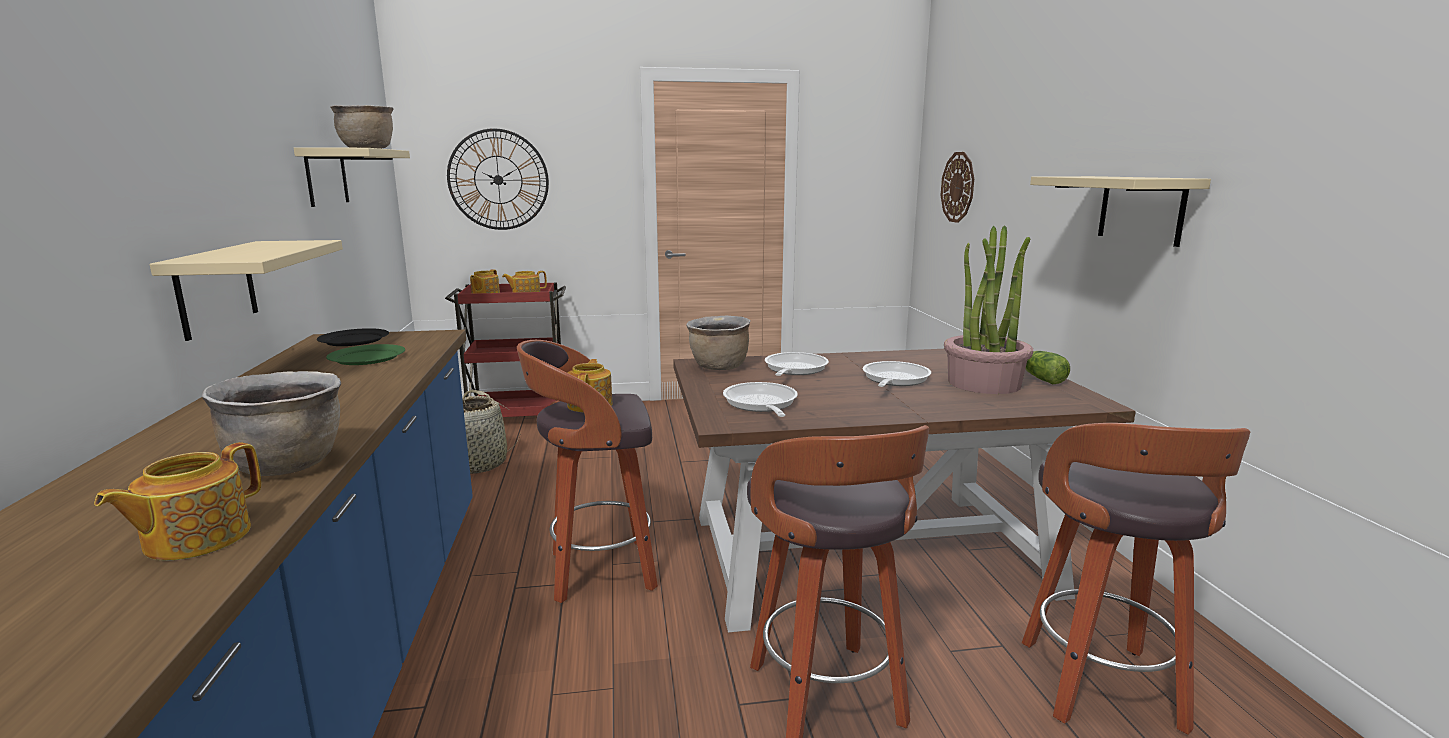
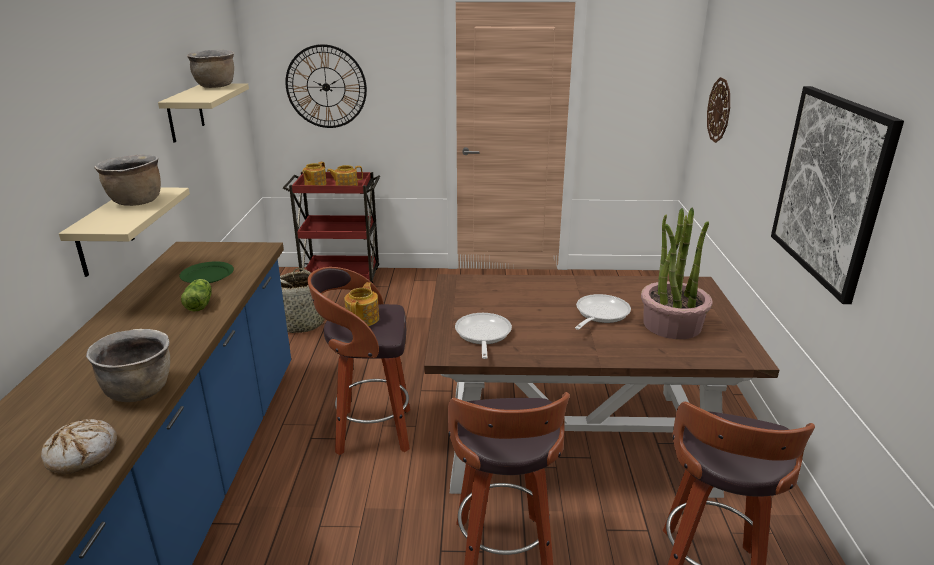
camera: 10 degrees right, 10 degrees up
teapot [94,442,261,561] -> bread [41,419,117,474]
black plate [317,328,389,346] -> none
brown cooking pot [686,315,751,370] -> brown cooking pot moved to [94,155,161,206]
frying pan [765,352,829,376] -> none
lettuce [1025,351,1070,384] -> lettuce moved to [181,279,212,311]
beige shelf [1030,176,1211,247] -> picture [771,86,904,304]

